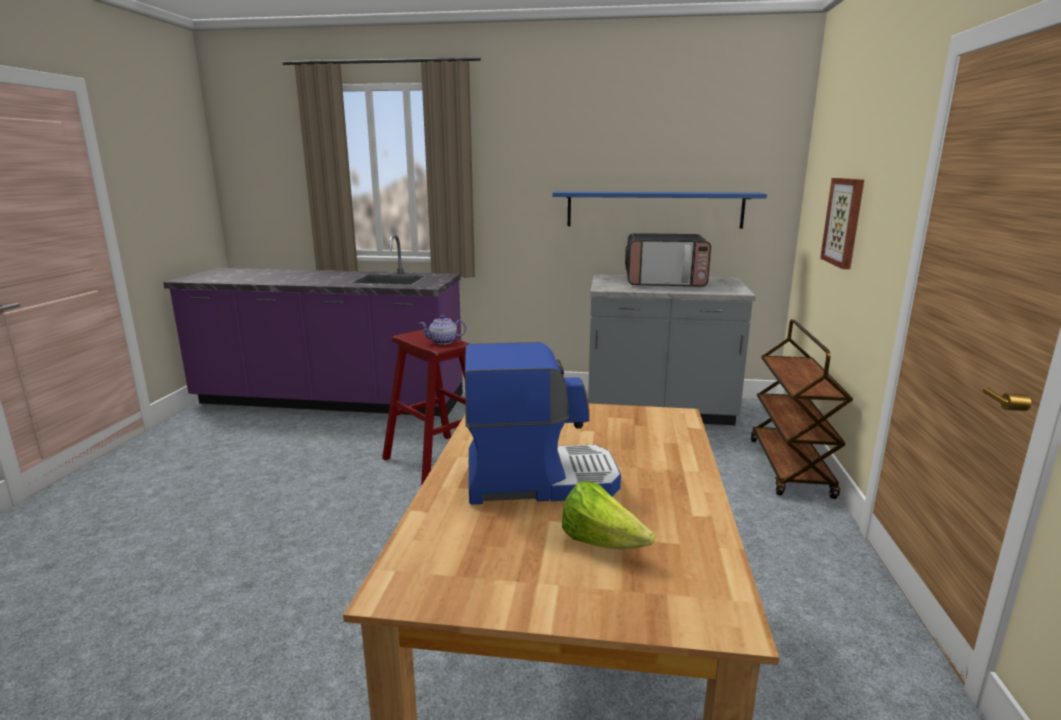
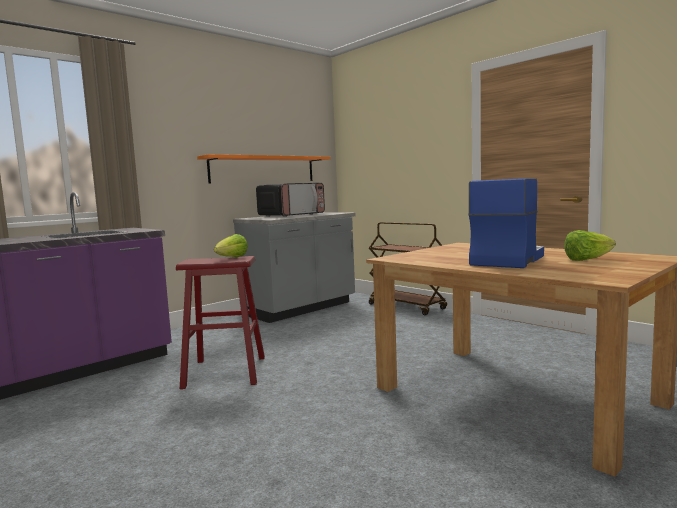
camera: 50 degrees left, 10 degrees down
teapot [419,315,466,345] -> lettuce [214,234,248,257]
blue shelf [552,191,767,229] -> orange shelf [197,154,330,184]
picture [820,178,864,269] -> none

